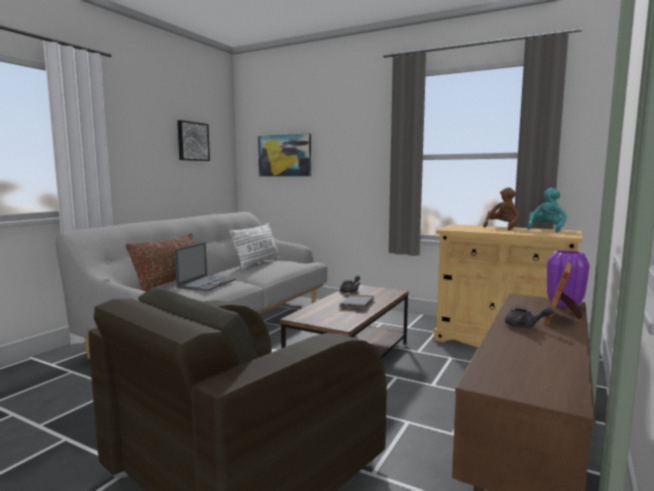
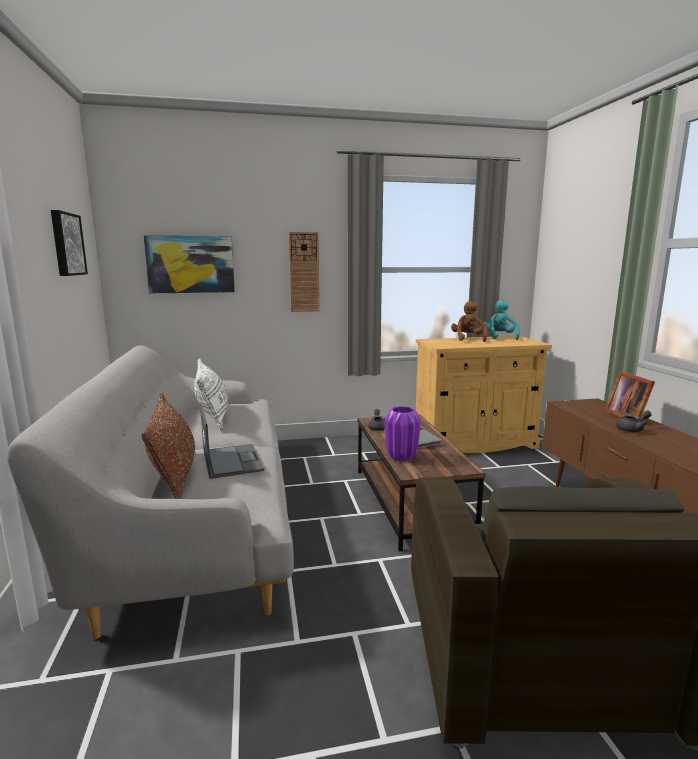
camera: 40 degrees left, 5 degrees up
purple vase [547,250,590,307] -> purple vase moved to [385,406,421,461]
none -> wall clock [289,232,320,312]

